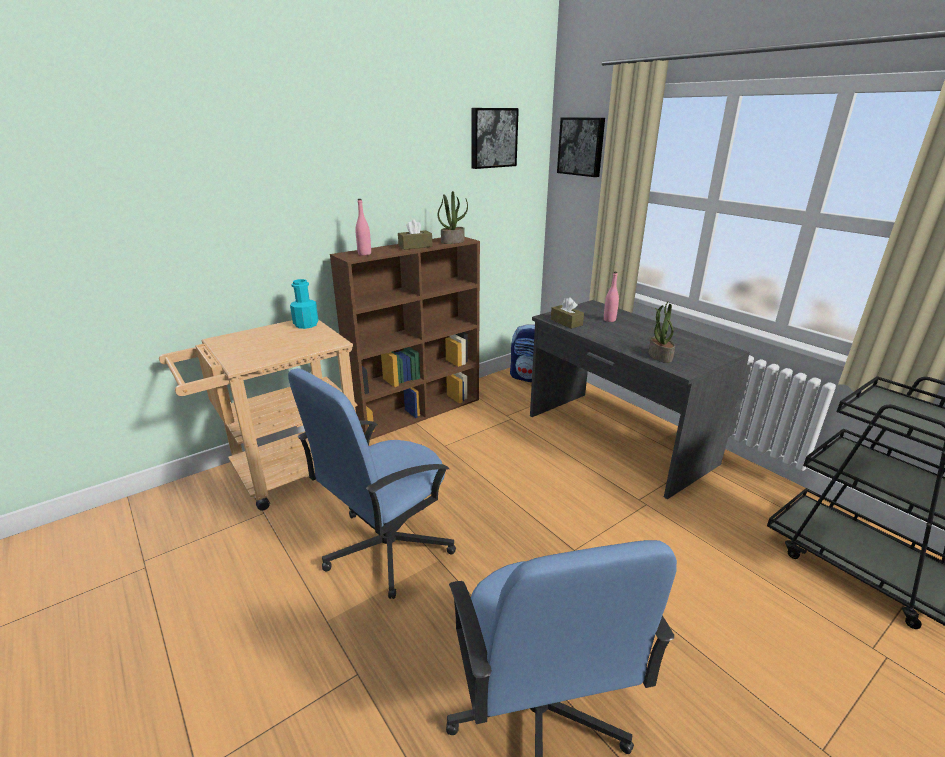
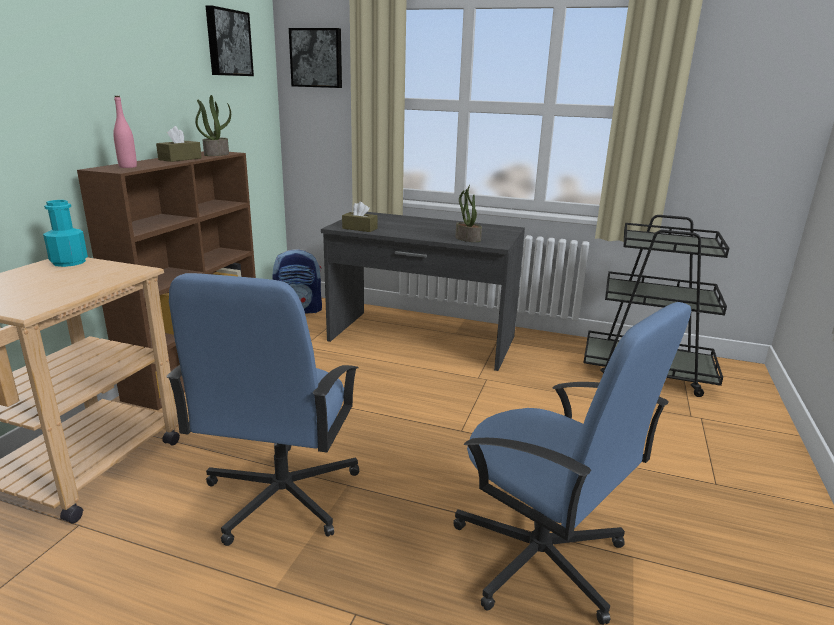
camera: 35 degrees left, 5 degrees down
pink bottle [604,272,619,322] -> none

